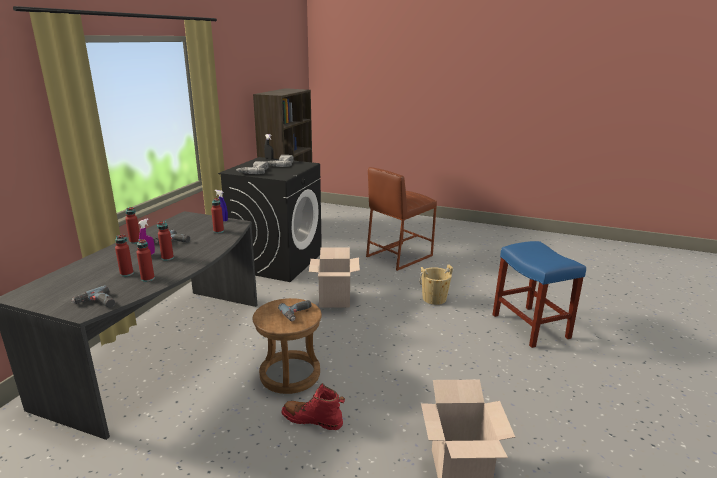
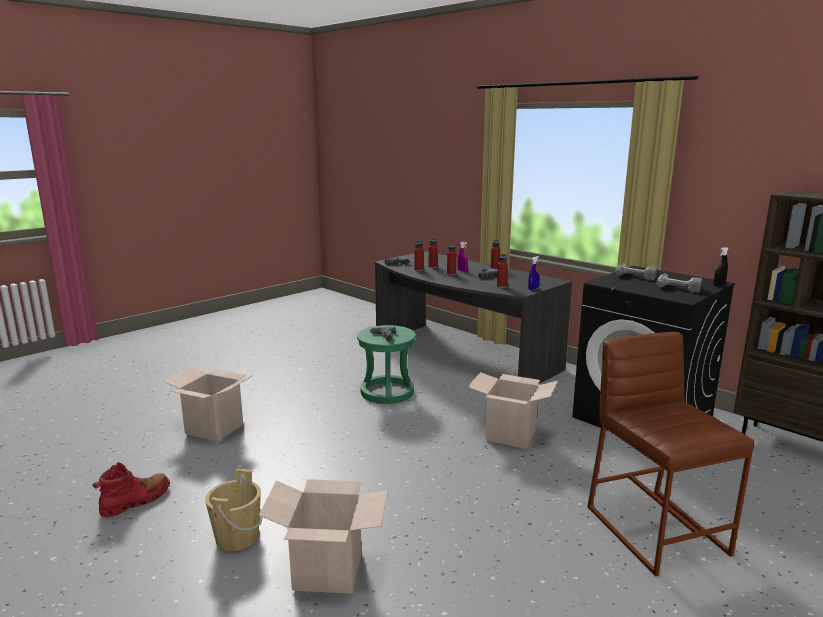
camera: 115 degrees right, 5 degrees down
brown stool [253,298,322,394] -> green stool [357,325,416,404]
red boot [281,383,345,430] -> red boot moved to [92,462,170,517]
beige bucket [420,264,453,305] -> beige bucket moved to [205,469,262,551]
blue stool [492,241,586,348] -> cardboard box [259,479,388,594]

